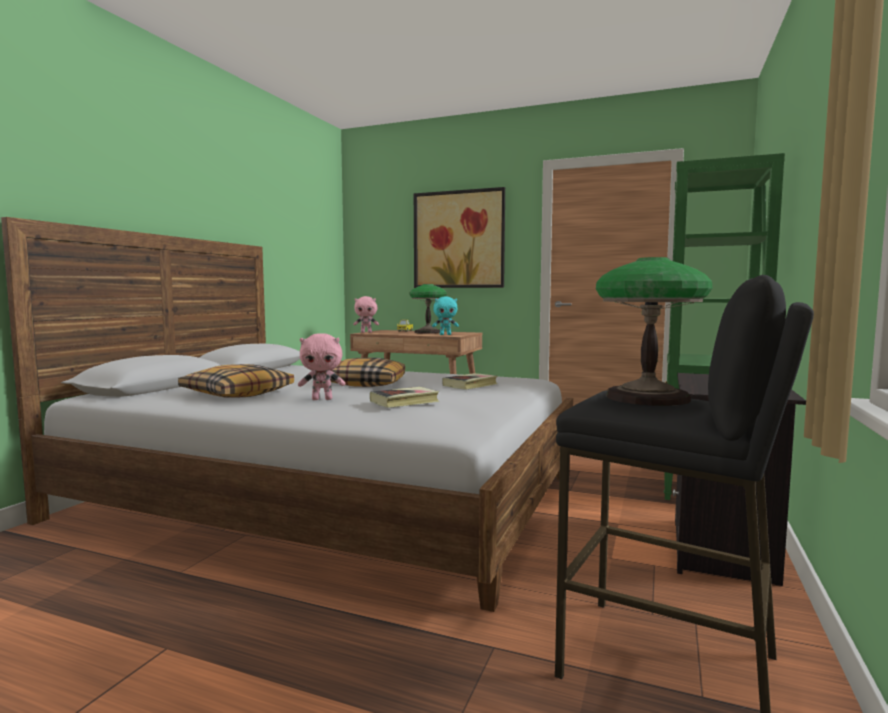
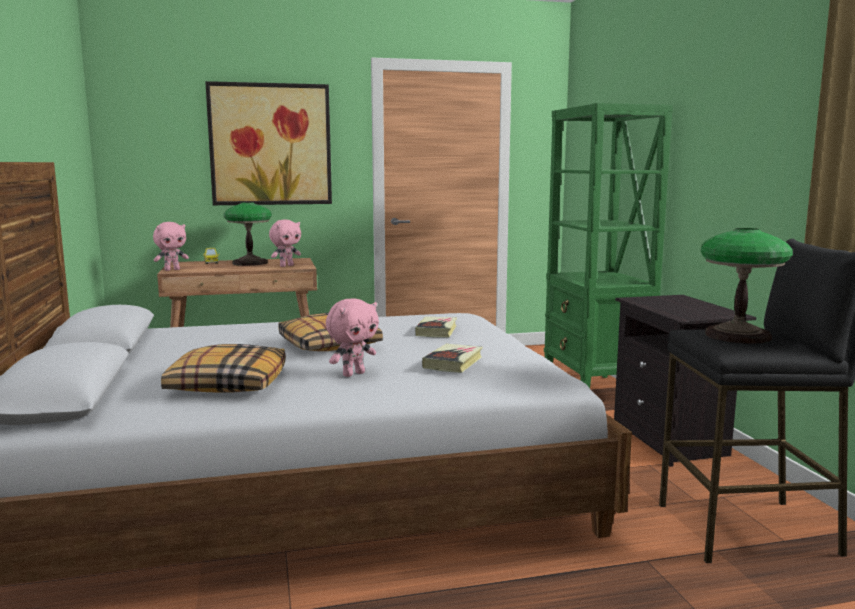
camera: 35 degrees left, 5 degrees up
turquoise plush toy [432,296,459,335] -> pink plush toy [269,220,301,267]

